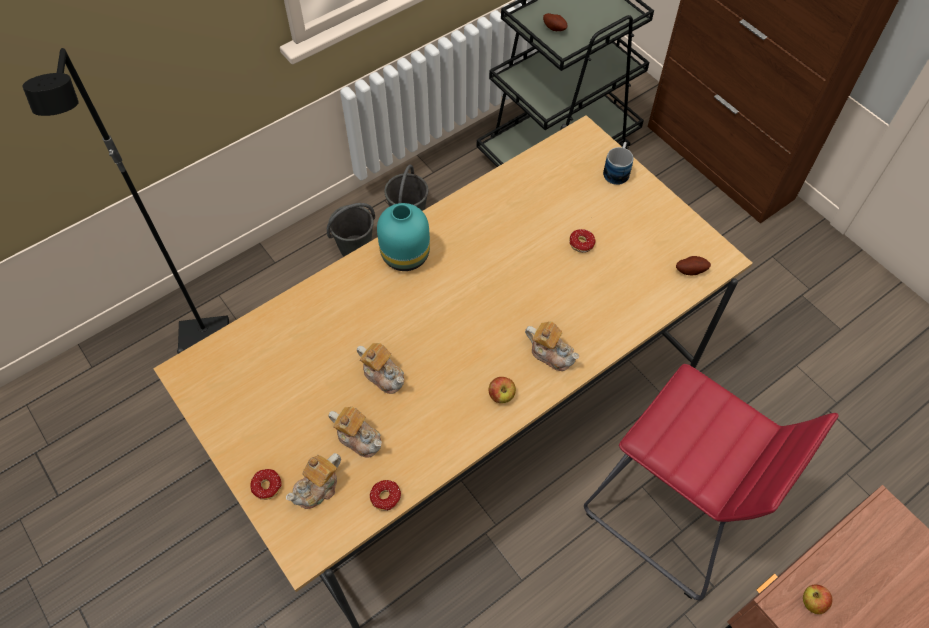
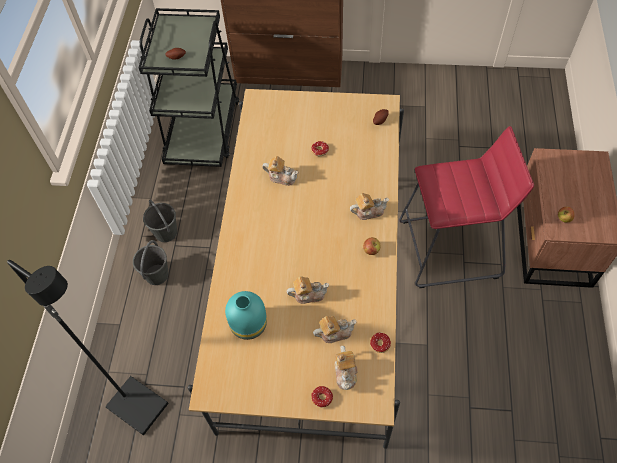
camera: 45 degrees left, 0 degrees up
turquoise vase [377,203,430,271] -> turquoise vase moved to [225,291,267,340]
mug [603,142,634,185] -> none
none -> teapot [262,156,299,186]

